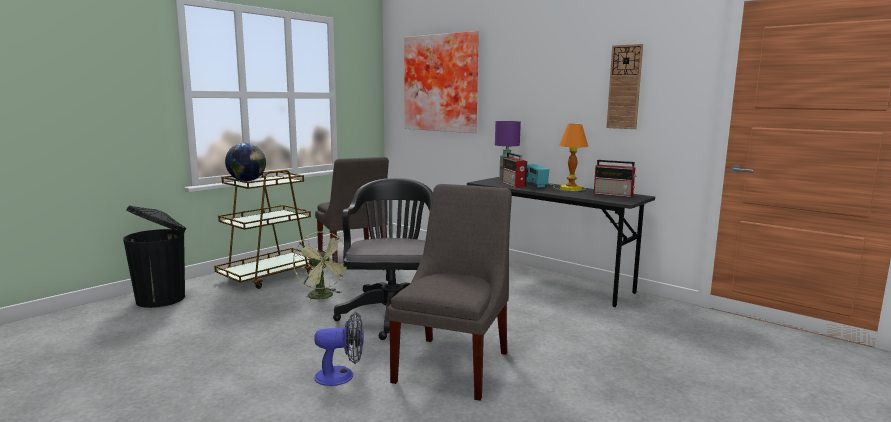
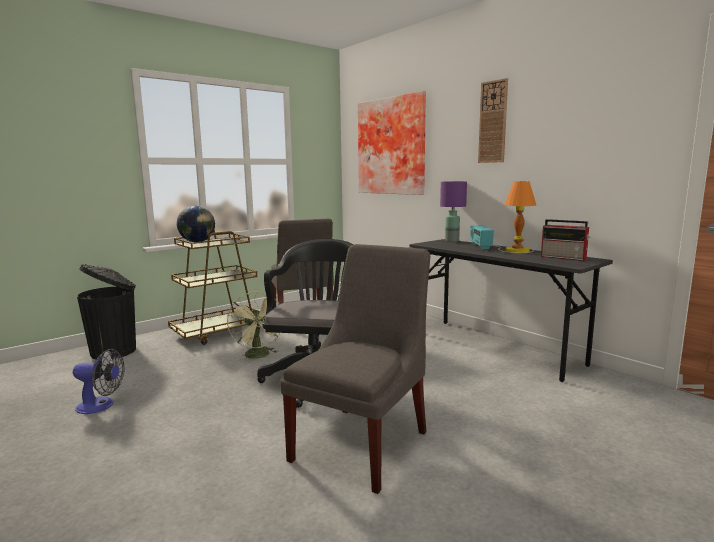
camera: 10 degrees right, 0 degrees up
fan [314,312,364,386] -> fan moved to [73,349,125,414]
radio [502,152,527,188] -> none
wall clock [606,44,643,129] -> wall clock moved to [478,78,508,163]

